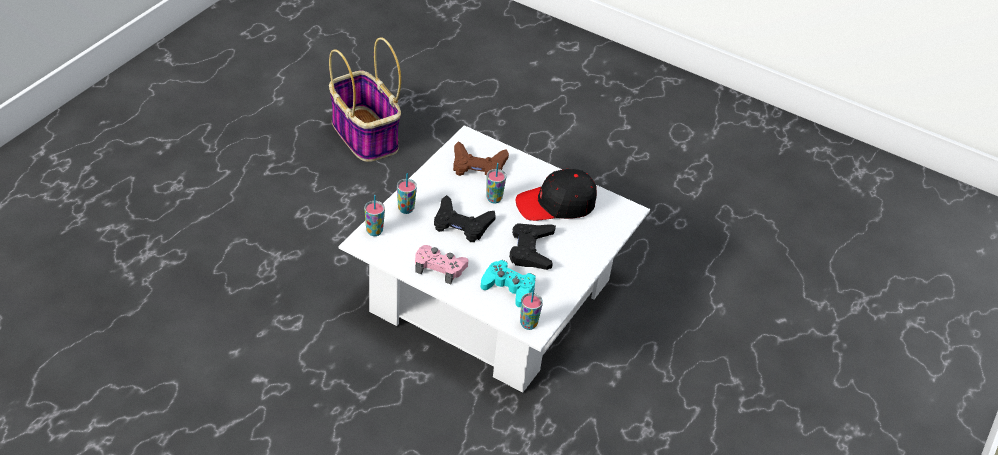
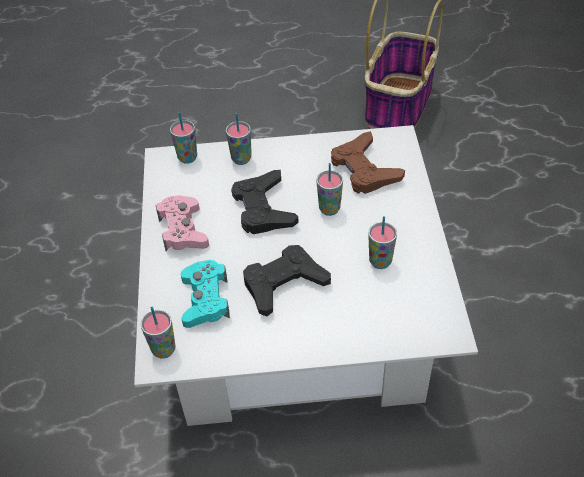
camera: 60 degrees right, 5 degrees up
black cap [516,169,597,221] -> cup [368,216,397,269]

